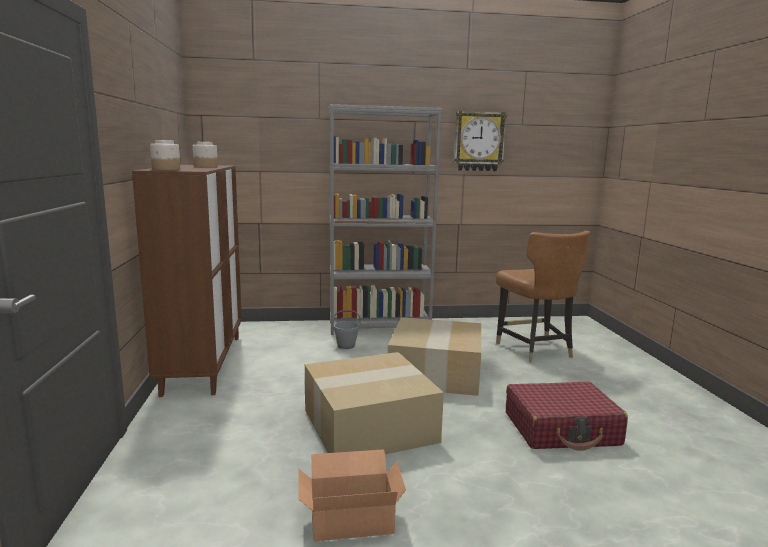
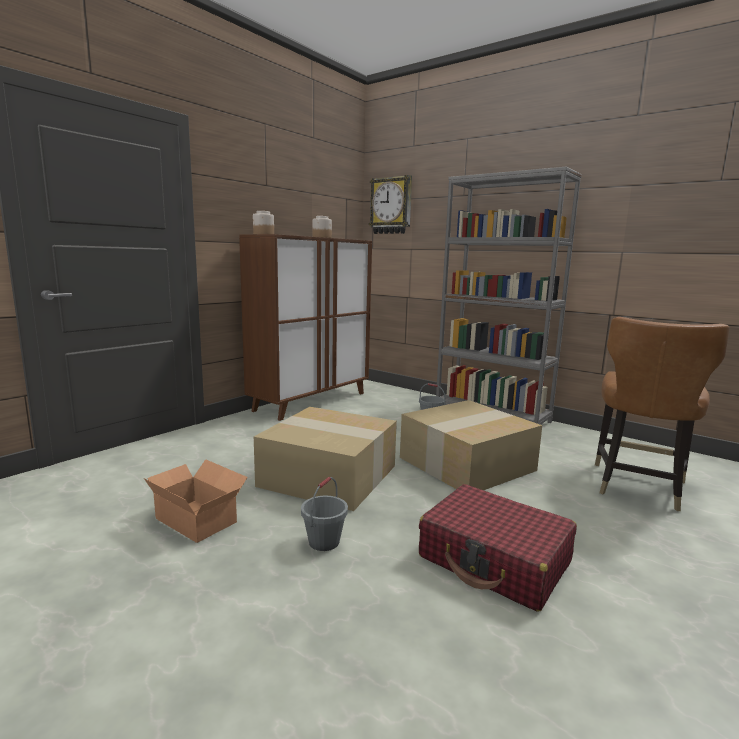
camera: 45 degrees right, 0 degrees up
wall clock [454,111,507,171] -> wall clock moved to [369,175,412,234]
none -> grey bucket [301,477,348,551]

